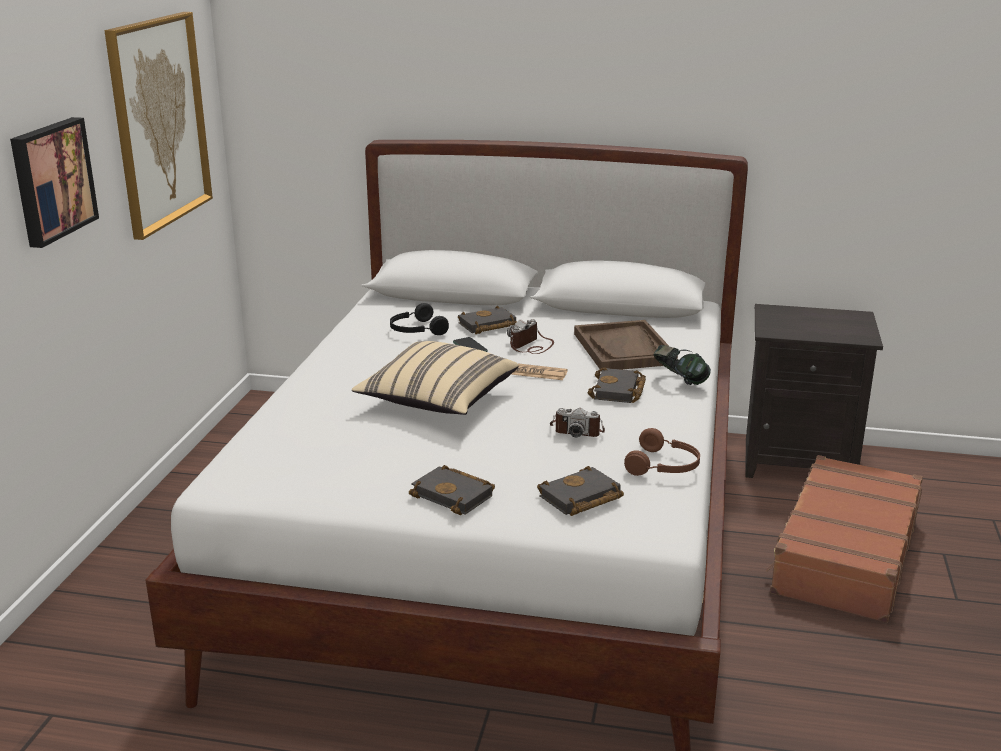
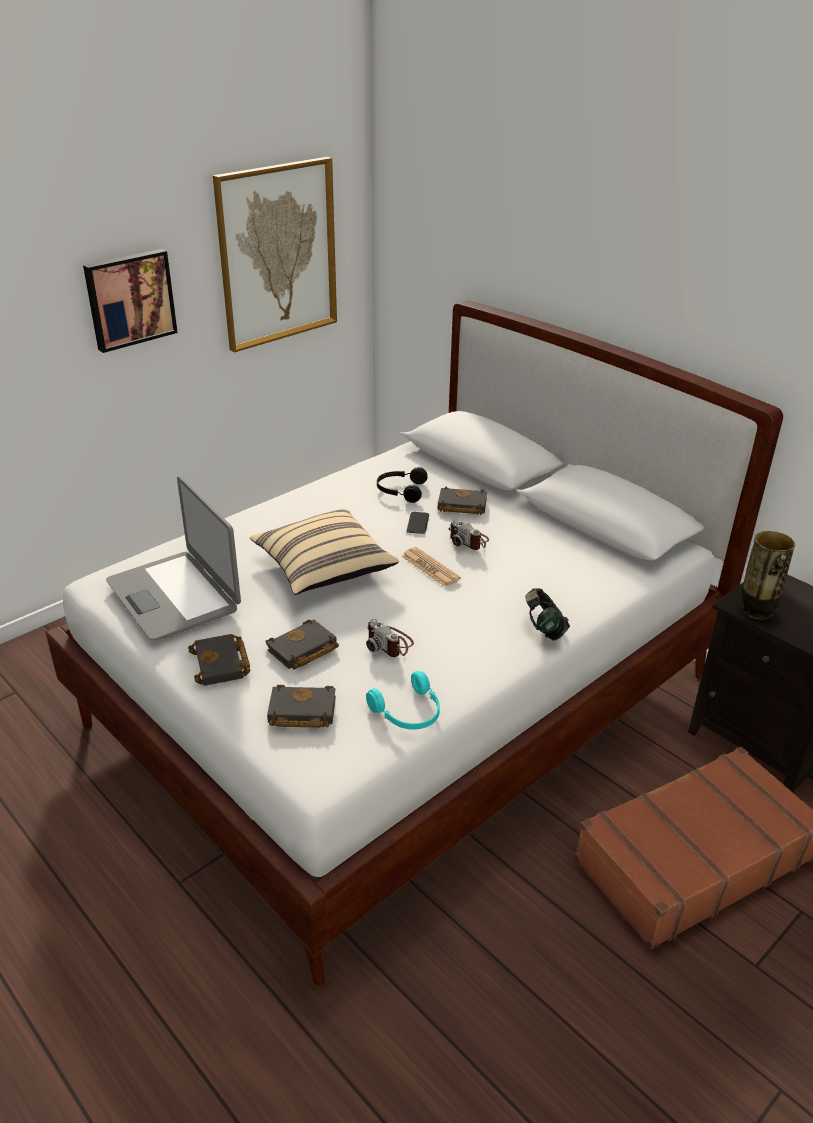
camera: 35 degrees right, 10 degrees up
camera [507,319,554,354] -> camera turned 120 degrees counterclockwise [448,520,489,550]
brown tray [574,320,678,371] -> none
black book [588,367,646,403] -> black book moved to [265,620,339,670]
brown headphones [624,428,700,476] -> turquoise headphones [366,671,440,730]
none -> laptop [106,476,241,641]
none -> vase [742,531,795,620]

